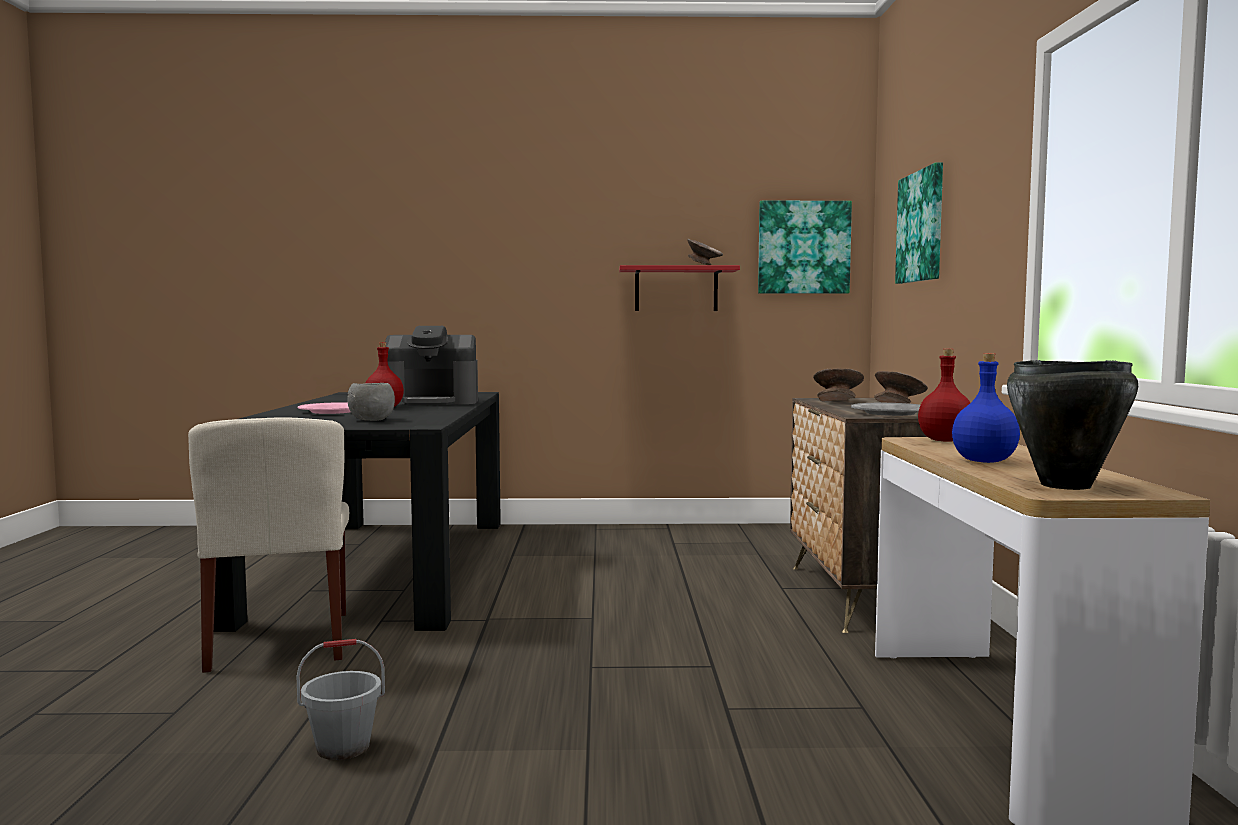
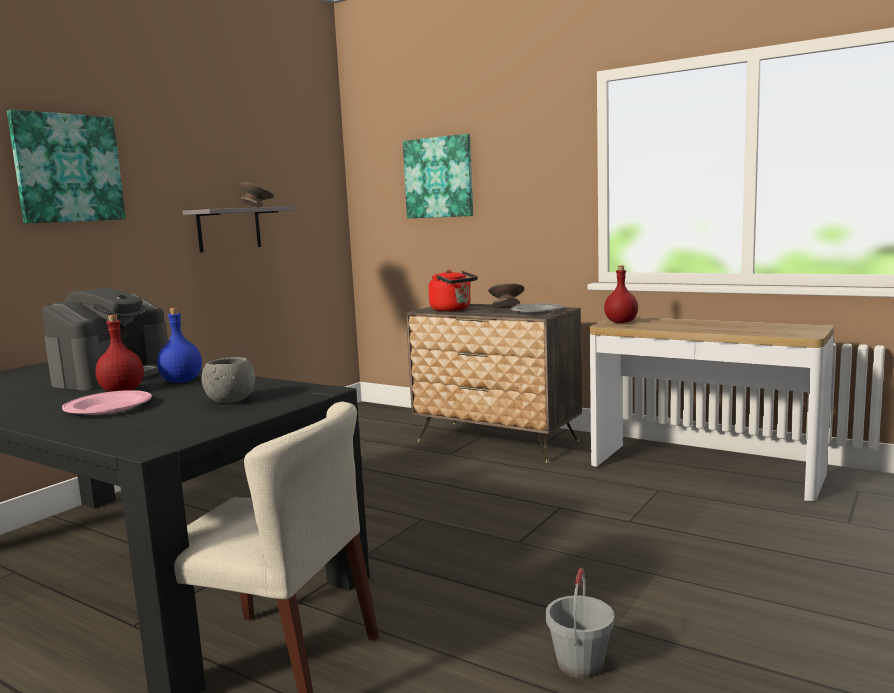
camera: 55 degrees left, 5 degrees up
red shelf [619,265,740,311] -> grey shelf [182,206,294,252]
picture [758,201,852,294] -> picture moved to [7,109,126,224]
grey bowl [813,368,864,401] -> red kettle [429,270,478,312]
blue bottle [952,353,1020,463] -> blue bottle moved to [157,308,202,383]
black cooking pot [1007,360,1138,490] -> none

